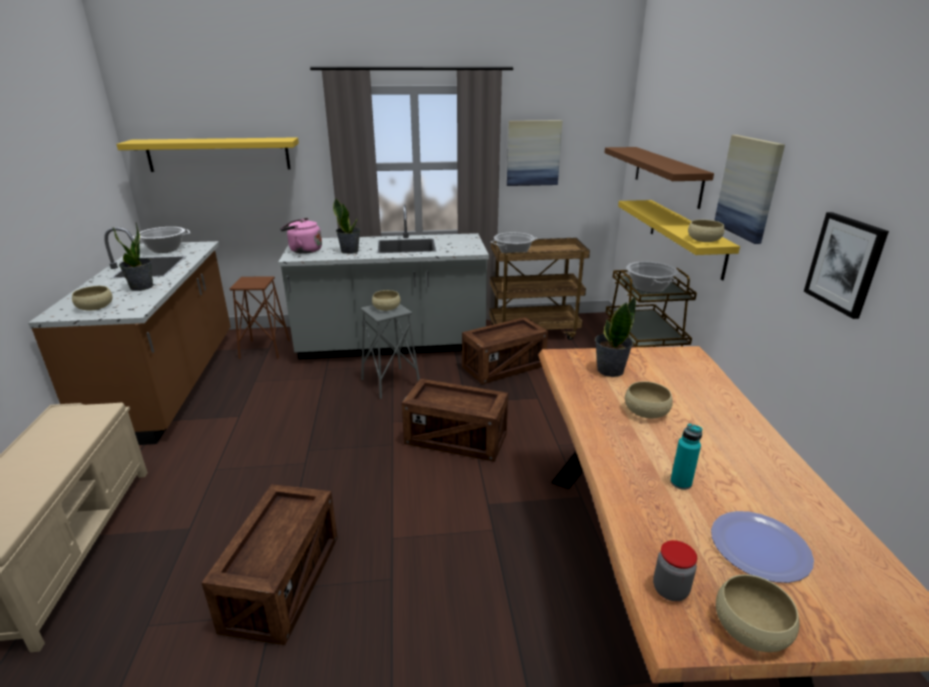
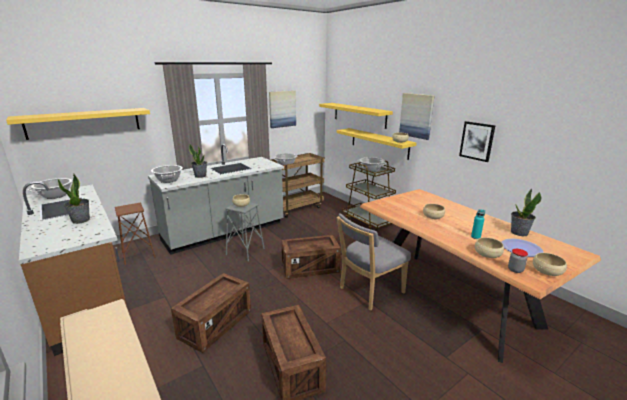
camera: 30 degrees left, 5 degrees down
beige bowl [72,286,112,311] -> beige bowl moved to [475,237,504,258]
pink kettle [280,218,322,254] -> cooking pot [151,165,183,183]
crate [462,317,548,385] -> crate moved to [171,273,251,353]
potted plant [595,297,636,377] -> potted plant moved to [511,188,541,236]
brown shelf [605,147,714,209] -> yellow shelf [319,103,393,129]
none -> grey chair [337,213,411,310]

